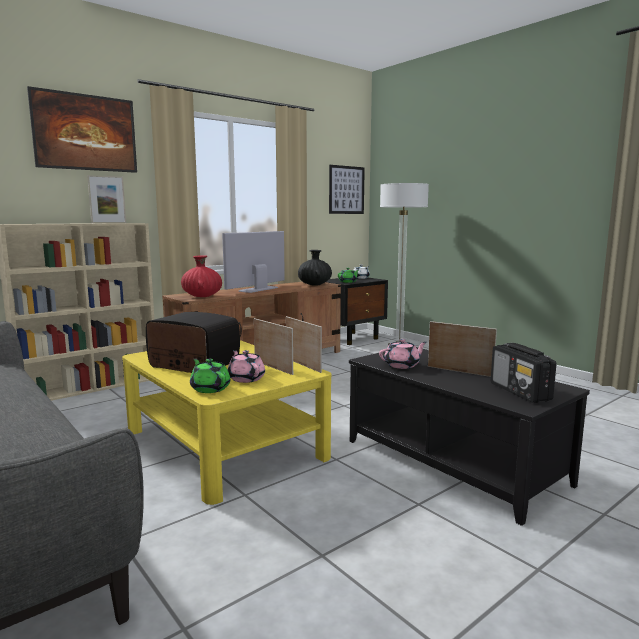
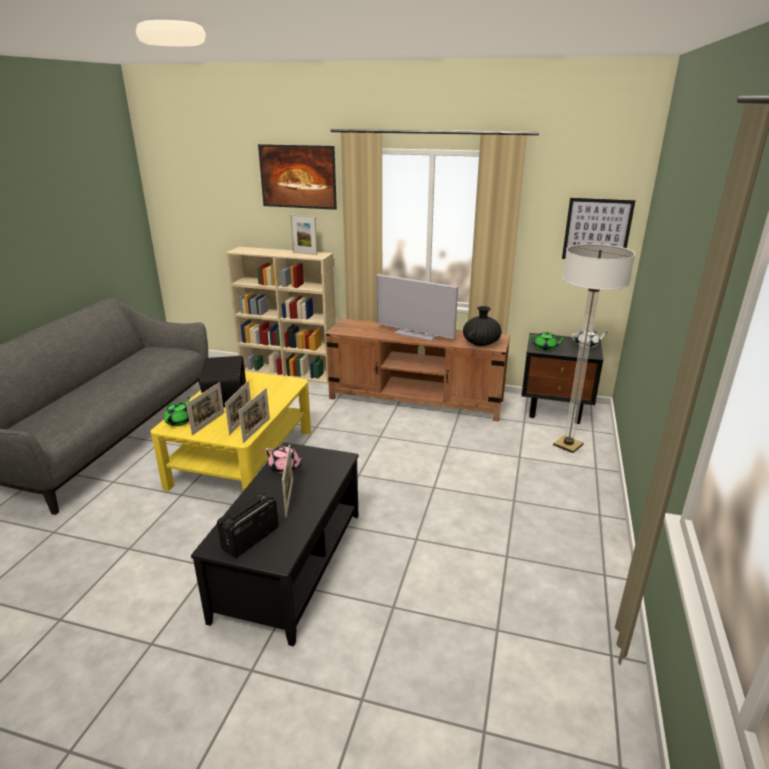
camera: 55 degrees right, 15 degrees up
red vase [181,255,222,297] -> none
television [222,231,285,293] -> television turned 150 degrees counterclockwise [377,274,458,341]
pink teapot [228,350,265,383] -> picture frame [186,382,224,436]

